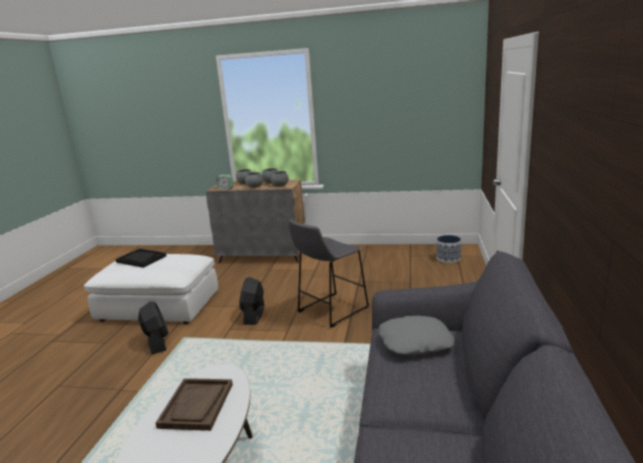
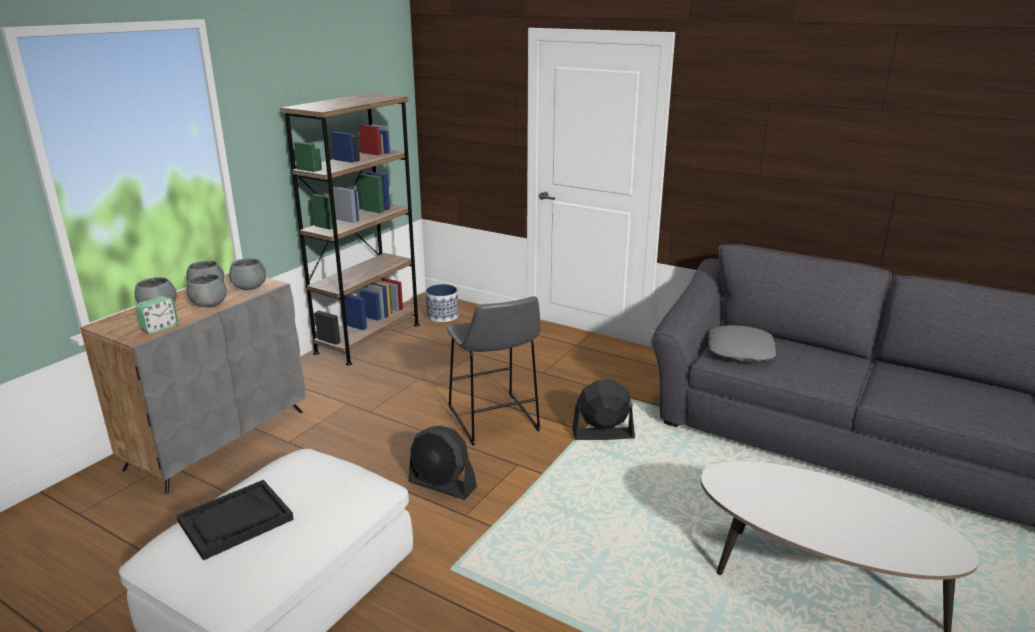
camera: 70 degrees left, 5 degrees up
black fan [138,301,169,354] -> black fan moved to [572,380,635,440]
brown tray [156,378,233,431] -> none
none -> brown bookcase [280,93,420,366]

